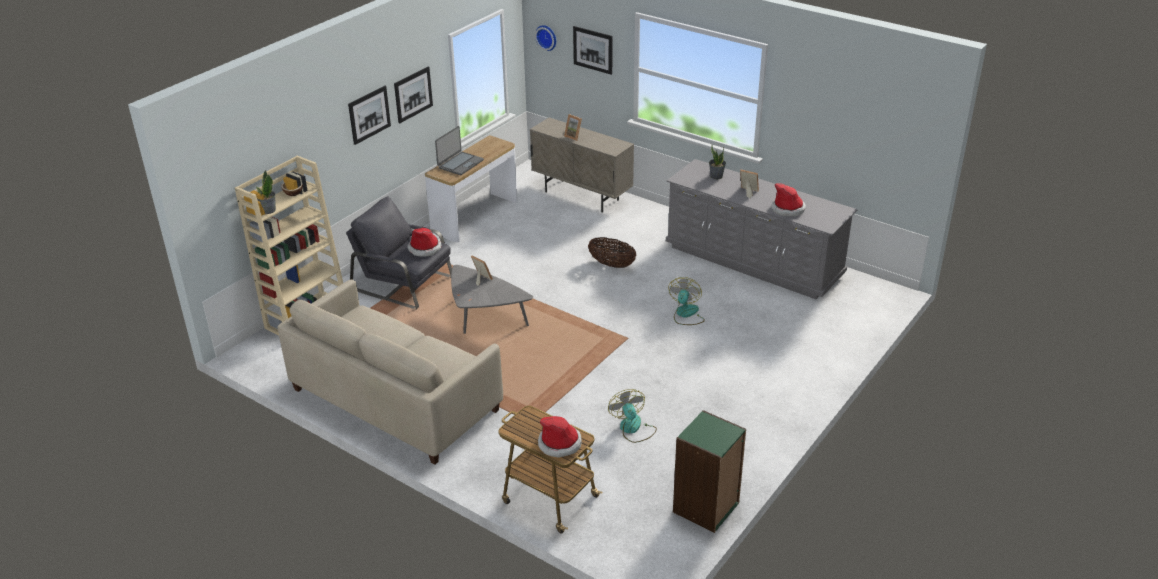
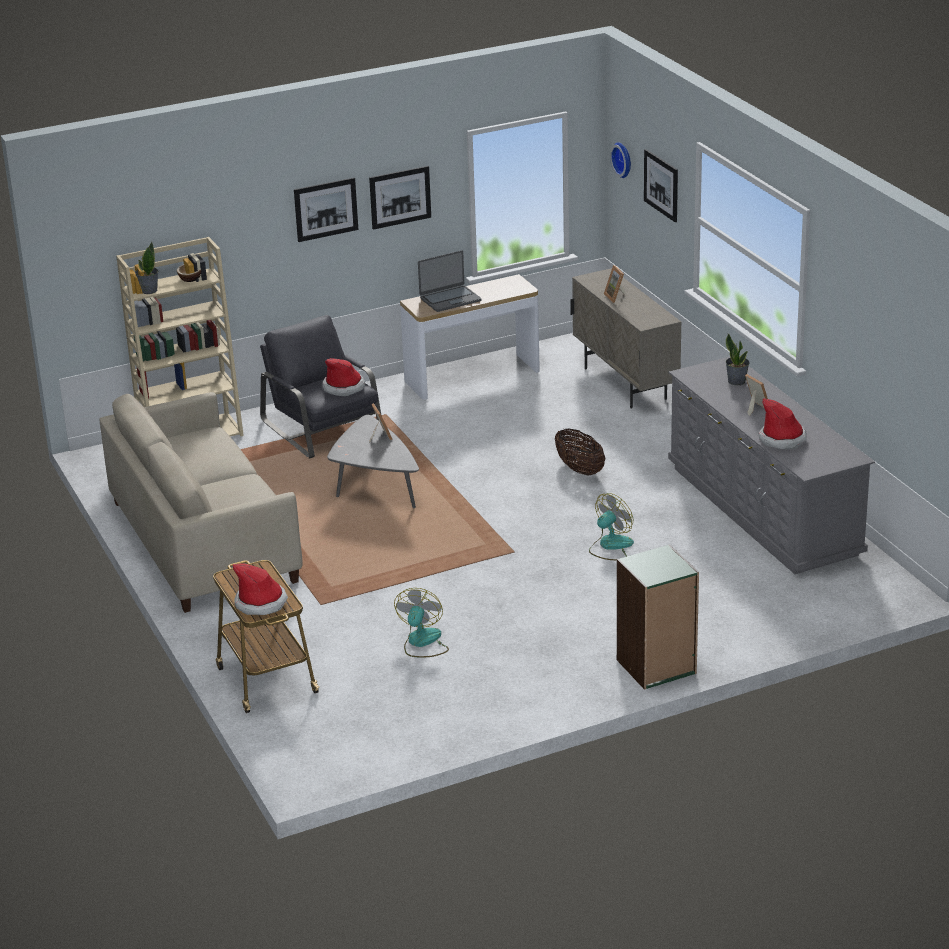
camera: 30 degrees right, 5 degrees down
green bookcase [673,410,746,533] -> green bookcase moved to [617,544,699,690]

